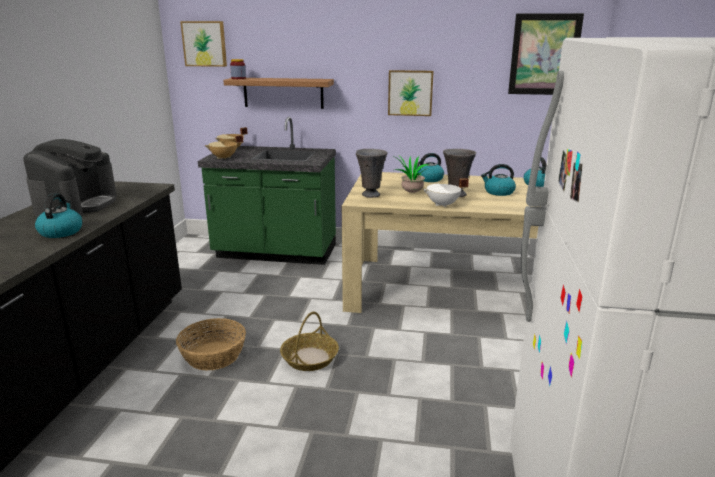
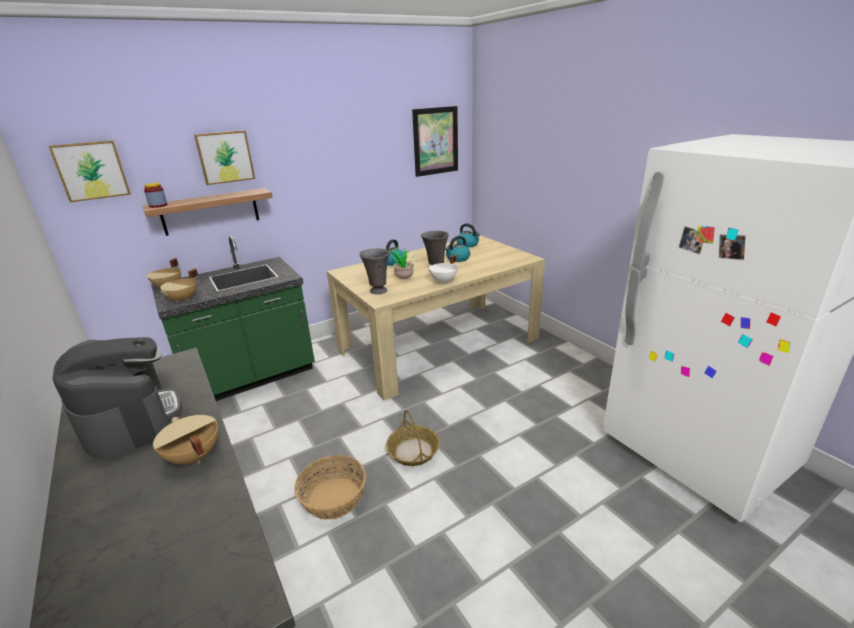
camera: 40 degrees left, 5 degrees up
kettle [35,193,82,238] -> beige cooking pot [153,415,218,464]
picture [388,70,434,116] -> picture moved to [194,130,255,185]

